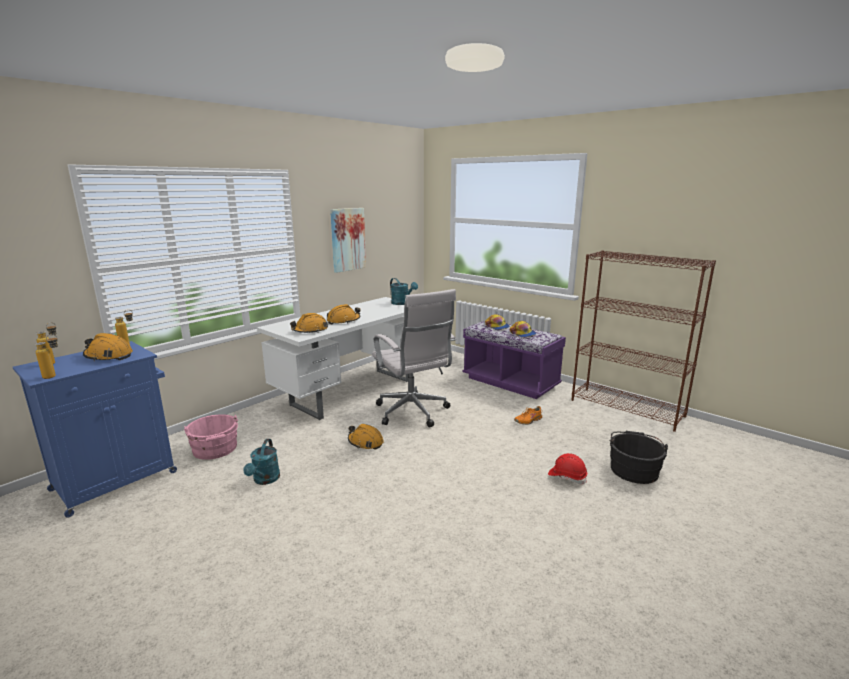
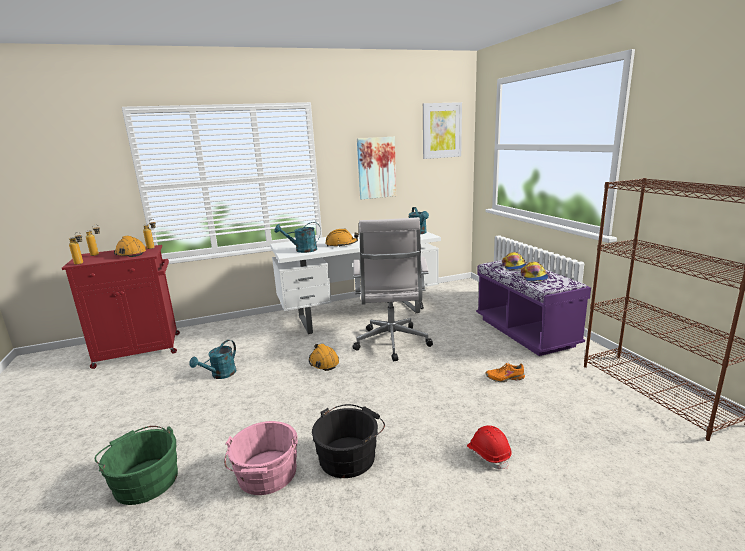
camera: 30 degrees right, 0 degrees up
blue cabinet [13,341,177,517] -> red cabinet [62,245,180,369]
pink bucket [184,414,238,460] -> pink bucket moved to [224,421,298,495]
orange hard hat [290,313,328,333] -> turquoise watering can [274,222,321,253]
black bucket [609,431,668,484] -> black bucket moved to [312,404,385,478]
none -> green bucket [95,426,178,505]
none -> picture [423,102,462,159]

